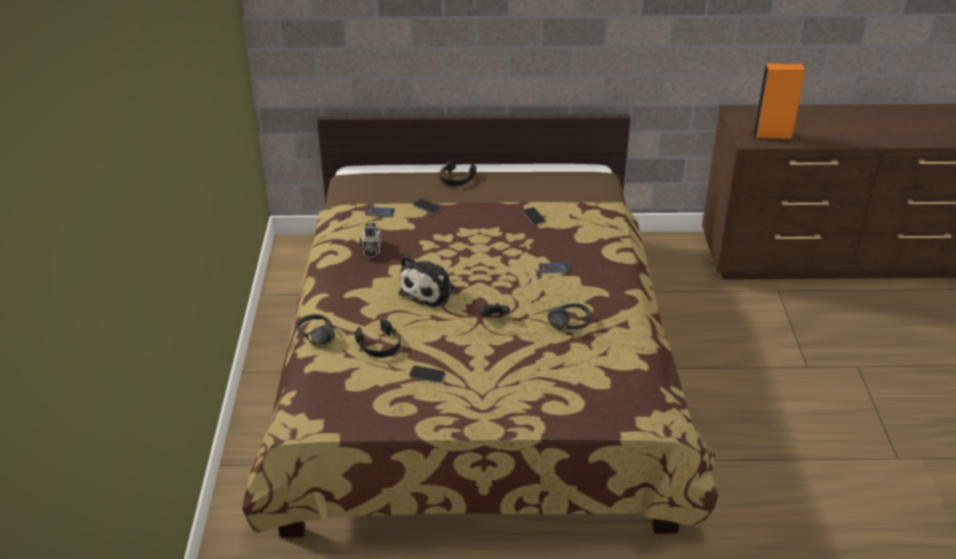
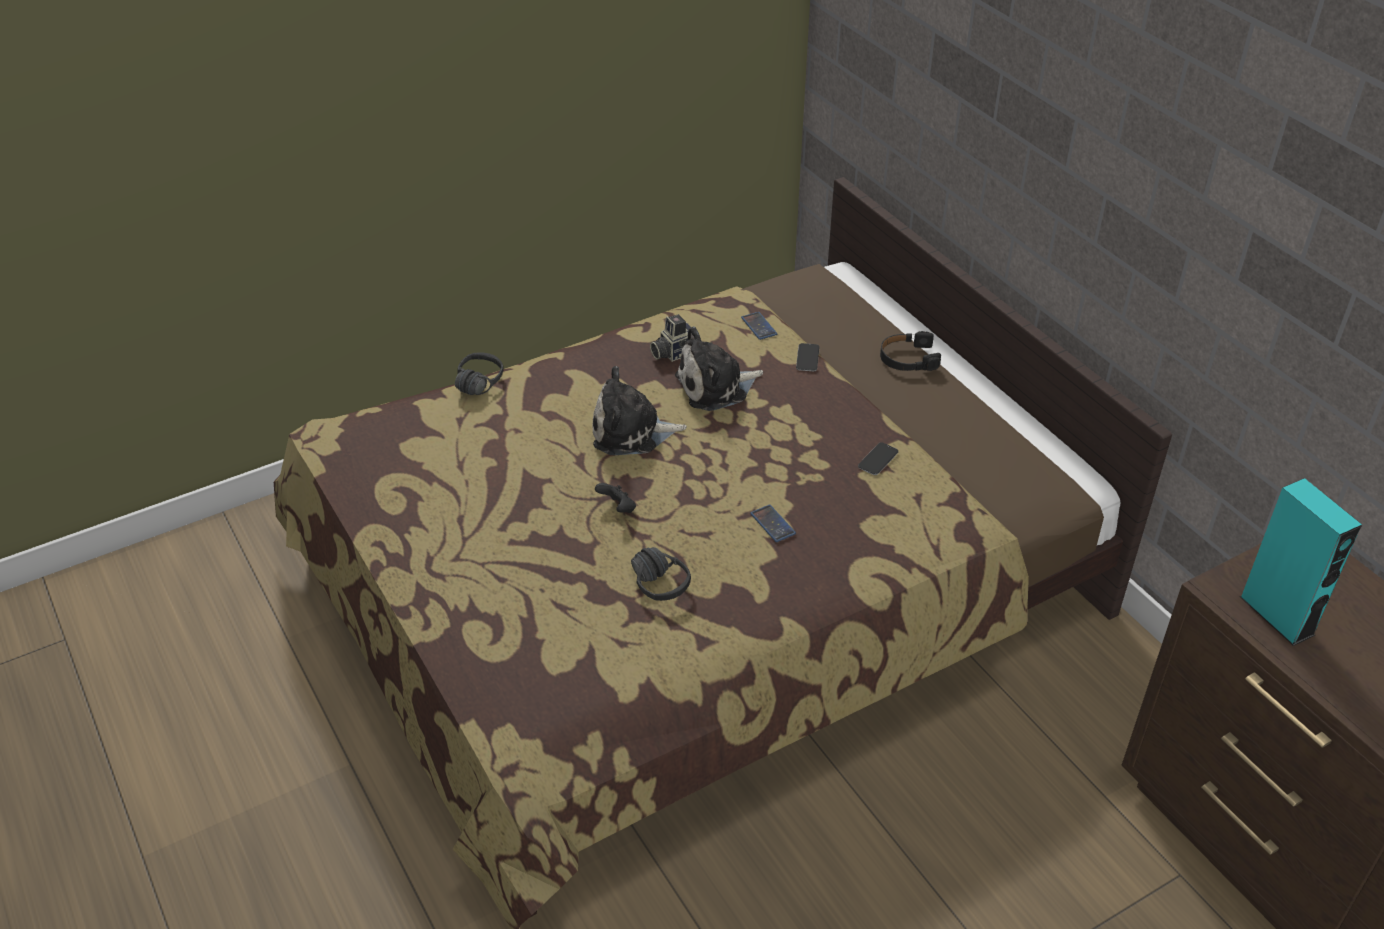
camera: 60 degrees right, 5 degrees up
black headphones [355,319,401,358] -> none
phone [409,366,446,383] -> none
orange speaker [753,63,805,140] -> turquoise speaker [1239,478,1362,646]
none -> plush toy [675,326,763,411]

